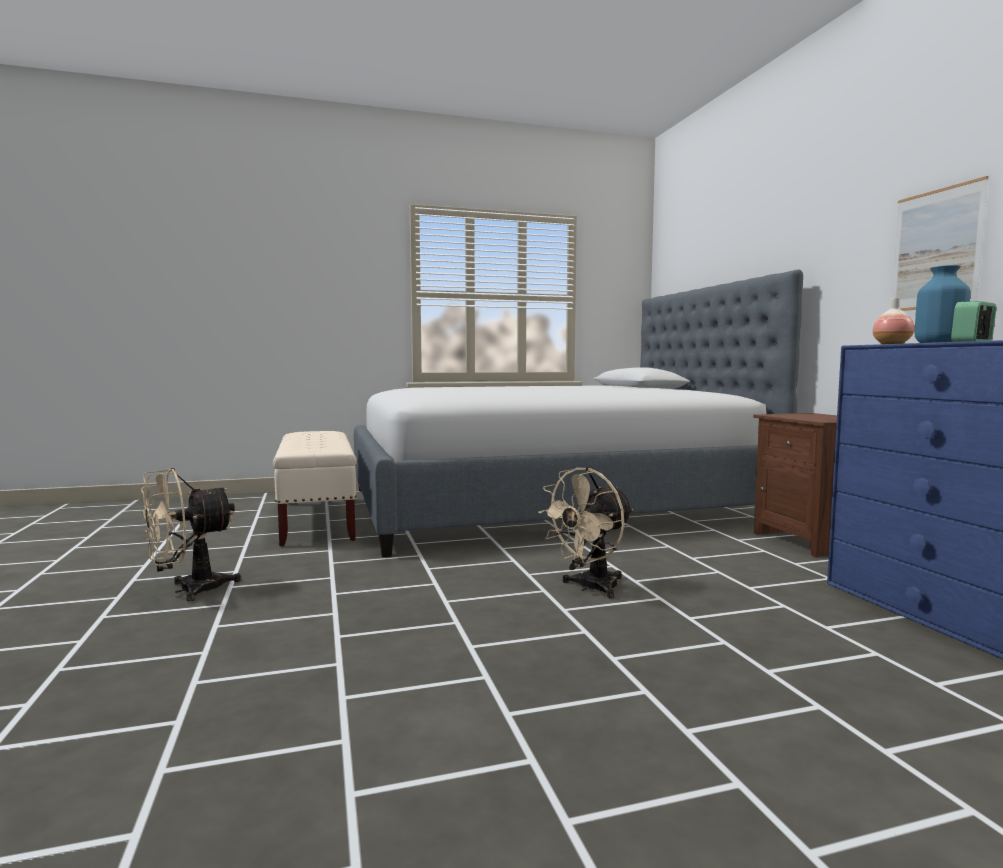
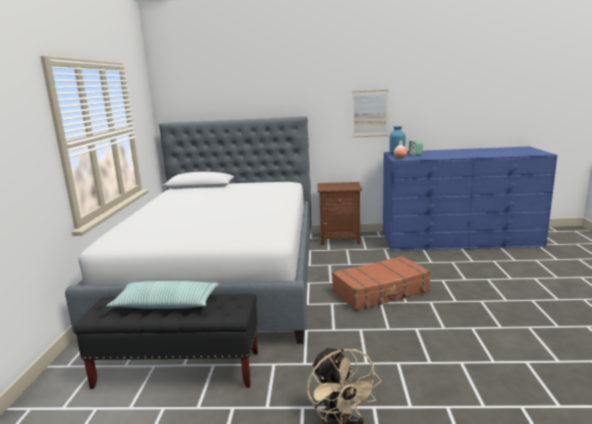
camera: 70 degrees left, 10 degrees up
beige bench [273,431,357,547] -> black bench [74,294,258,389]
beige fan [538,467,633,599] -> brown suitcase [332,256,431,311]
none -> pillow [106,281,219,309]

